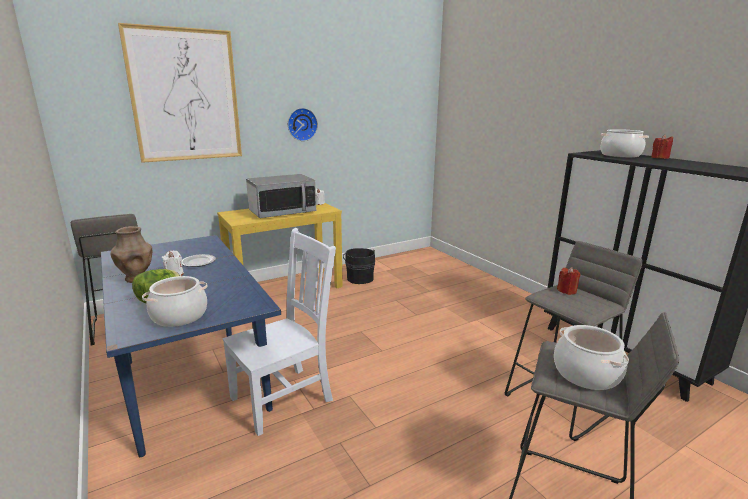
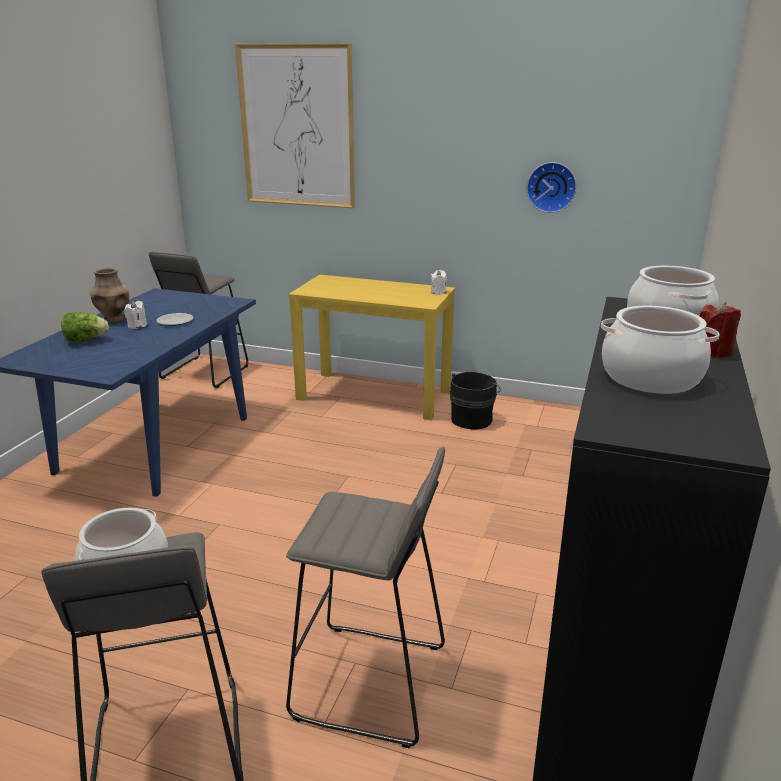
camera: 50 degrees right, 5 degrees up
cooking pot [142,276,207,327] -> cooking pot moved to [601,306,720,394]
white chair [222,228,336,436] -> none
microwave [246,174,316,218] -> none
wall clock [288,108,318,141] -> wall clock moved to [527,162,577,213]
red candle [557,267,581,295] -> none

